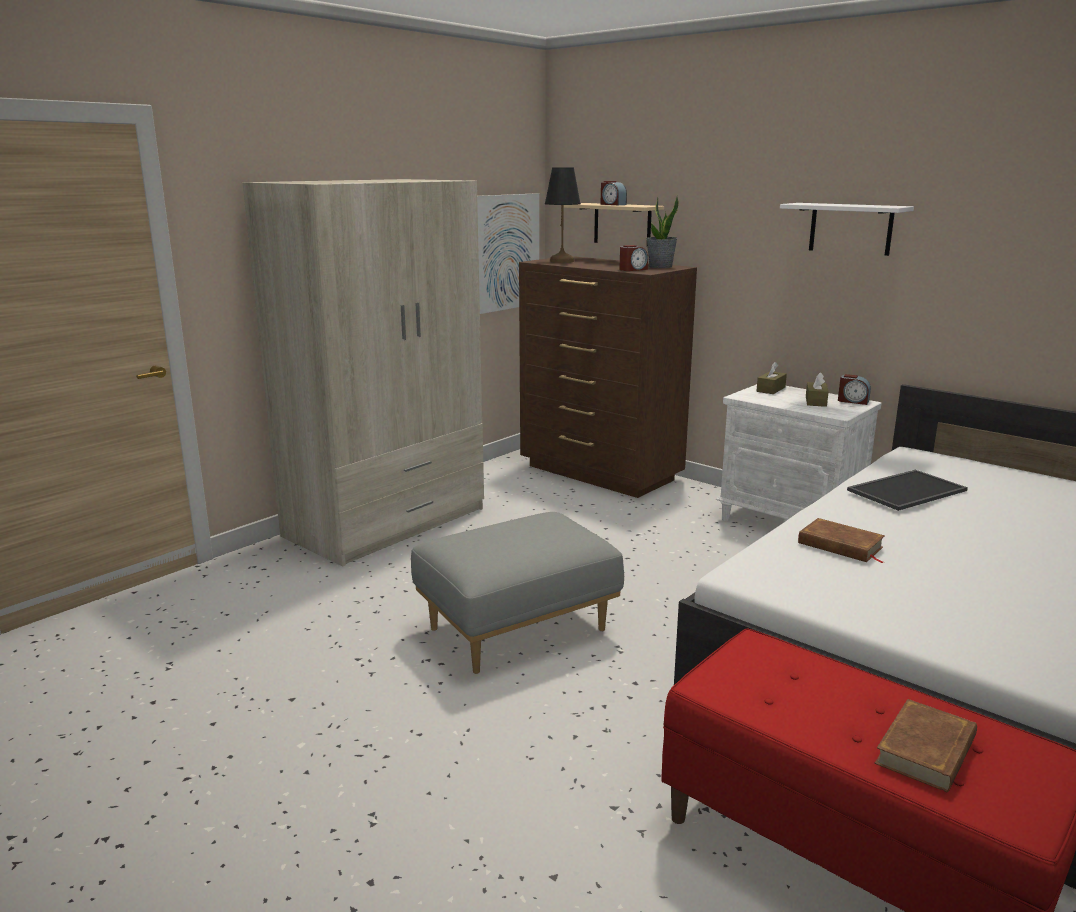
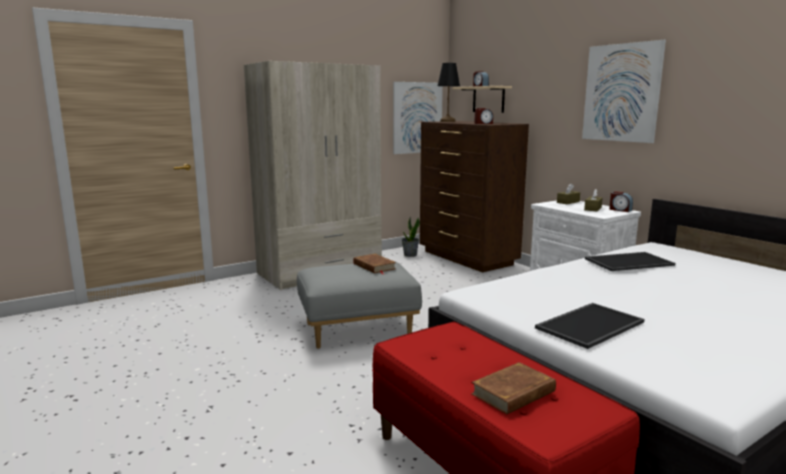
camera: 15 degrees right, 5 degrees down
potted plant [646,195,679,268] -> potted plant moved to [402,217,420,257]
white shelf [780,203,914,256] -> picture [582,40,666,143]
brown book [798,518,885,563] -> brown book moved to [353,254,396,274]
none -> tray [535,303,645,349]

